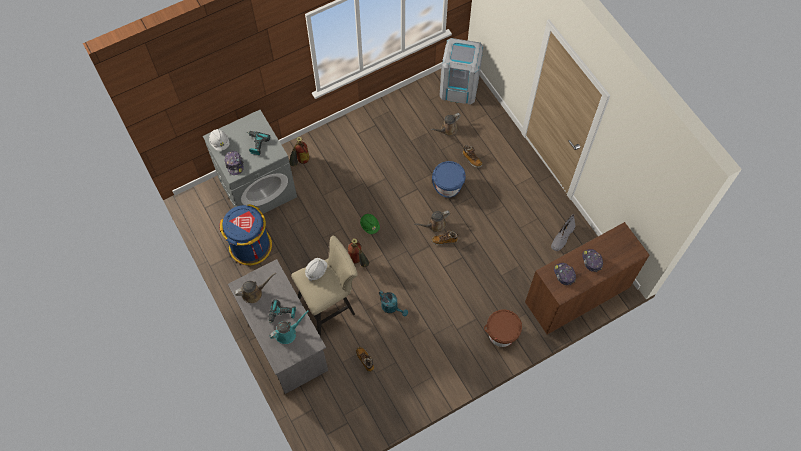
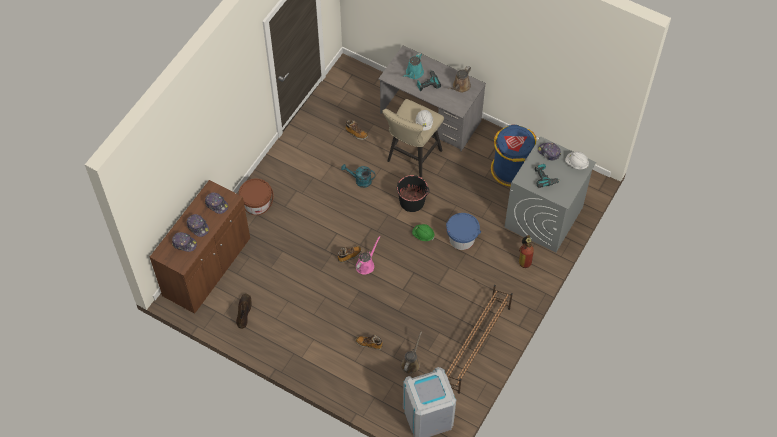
camera: 150 degrees right, 5 degrees down
fire extinguisher [348,238,370,267] -> black bucket [397,175,430,212]
brown watering can [414,210,450,232] -> pink watering can [356,236,381,275]
blue bucket [432,161,466,198] -> blue bucket moved to [446,213,481,250]
grey boot [551,214,575,251] -> brown boot [236,294,251,329]
none -> cap [172,232,197,252]
none -> brown shoe rack [446,285,513,394]

